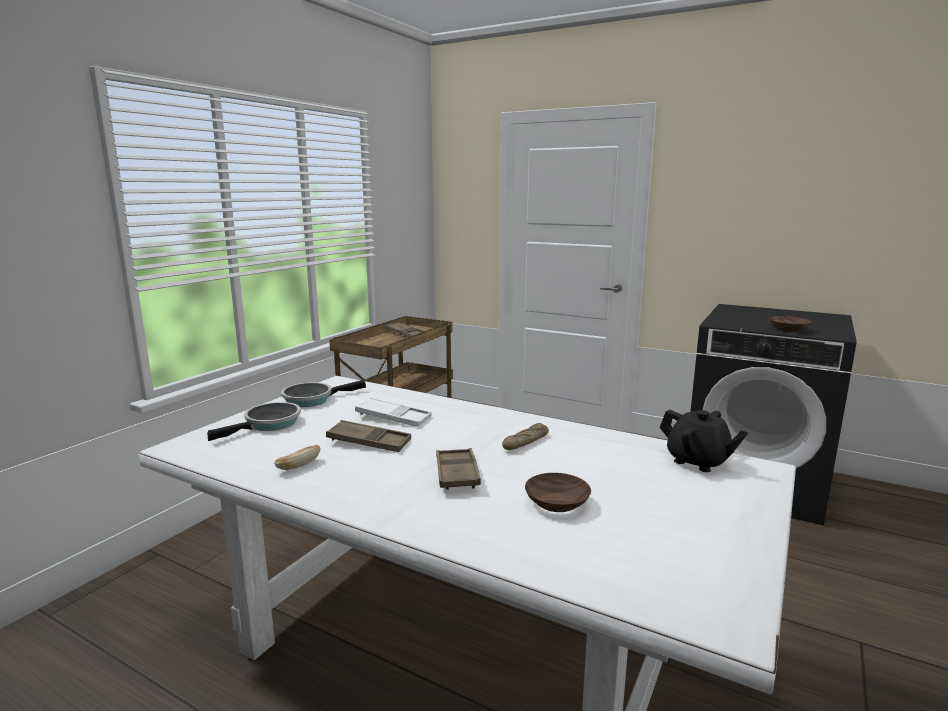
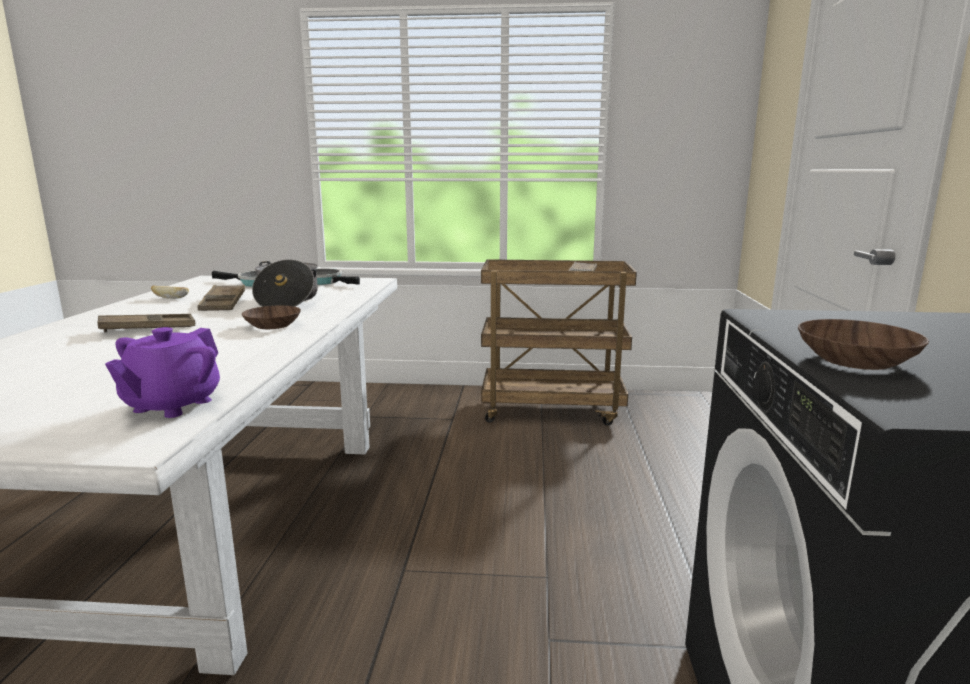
camera: 65 degrees right, 0 degrees up
white tray [355,397,431,427] -> cooking pot [252,259,318,307]
bread [502,423,549,450] -> none
brown bowl [525,473,591,512] -> brown bowl moved to [242,306,301,329]
black teapot [660,410,748,472] -> purple teapot [105,327,220,418]

